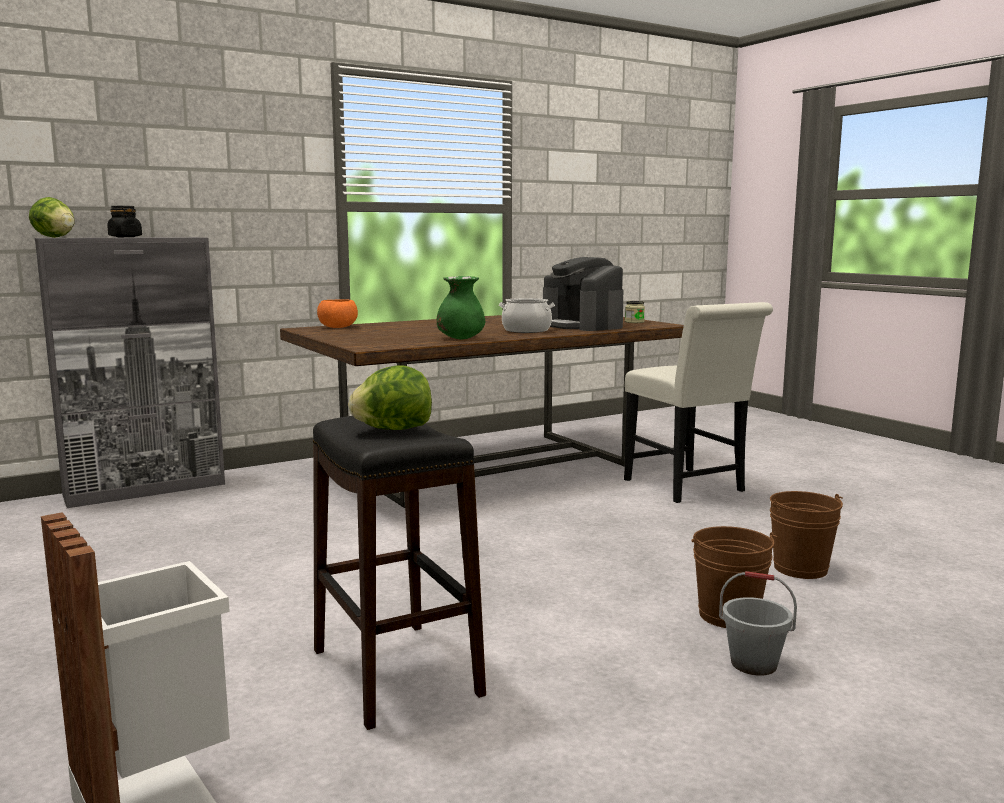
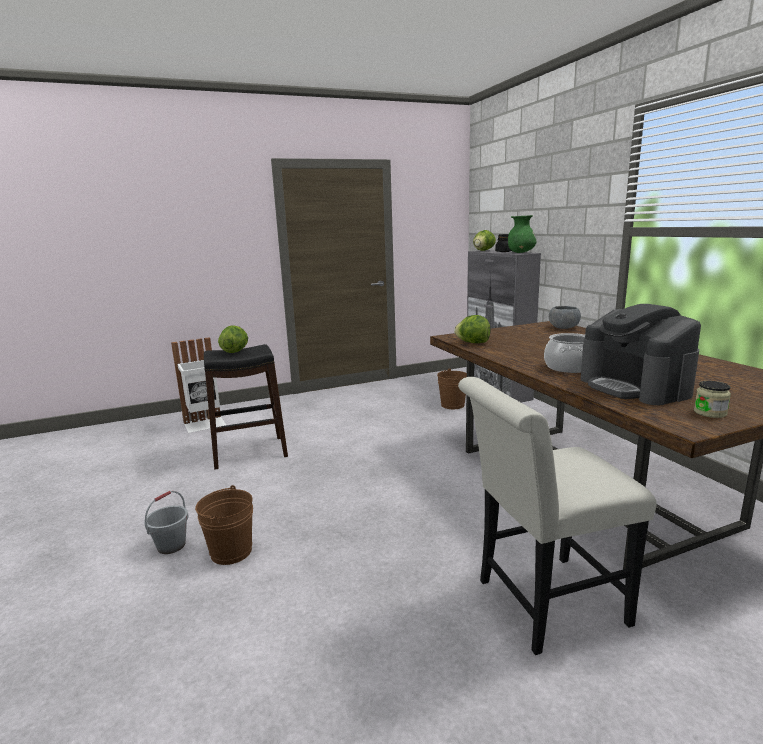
camera: 100 degrees right, 5 degrees up
orange bowl [317,299,358,328] -> grey bowl [549,306,581,329]
green vase [437,276,485,339] -> green vase moved to [508,215,537,253]
coffee machine [543,257,623,331] -> coffee machine turned 90 degrees counterclockwise [581,304,701,405]
brown bucket [770,491,843,579] -> brown bucket moved to [437,368,467,409]
none -> lettuce [454,315,490,343]

